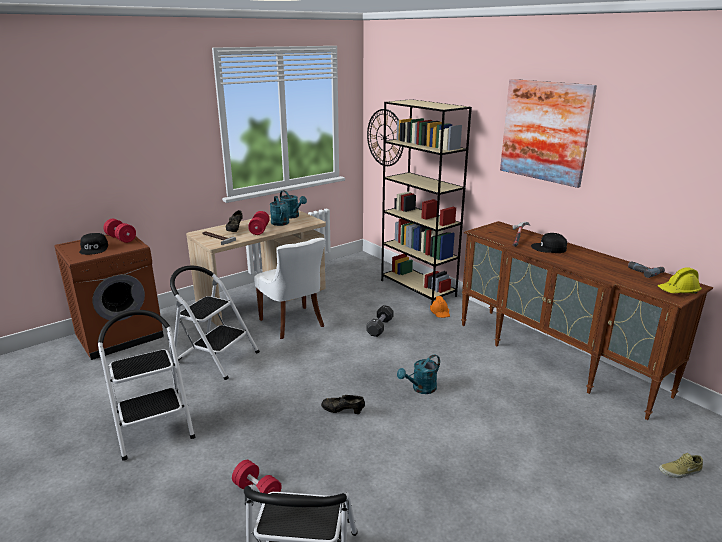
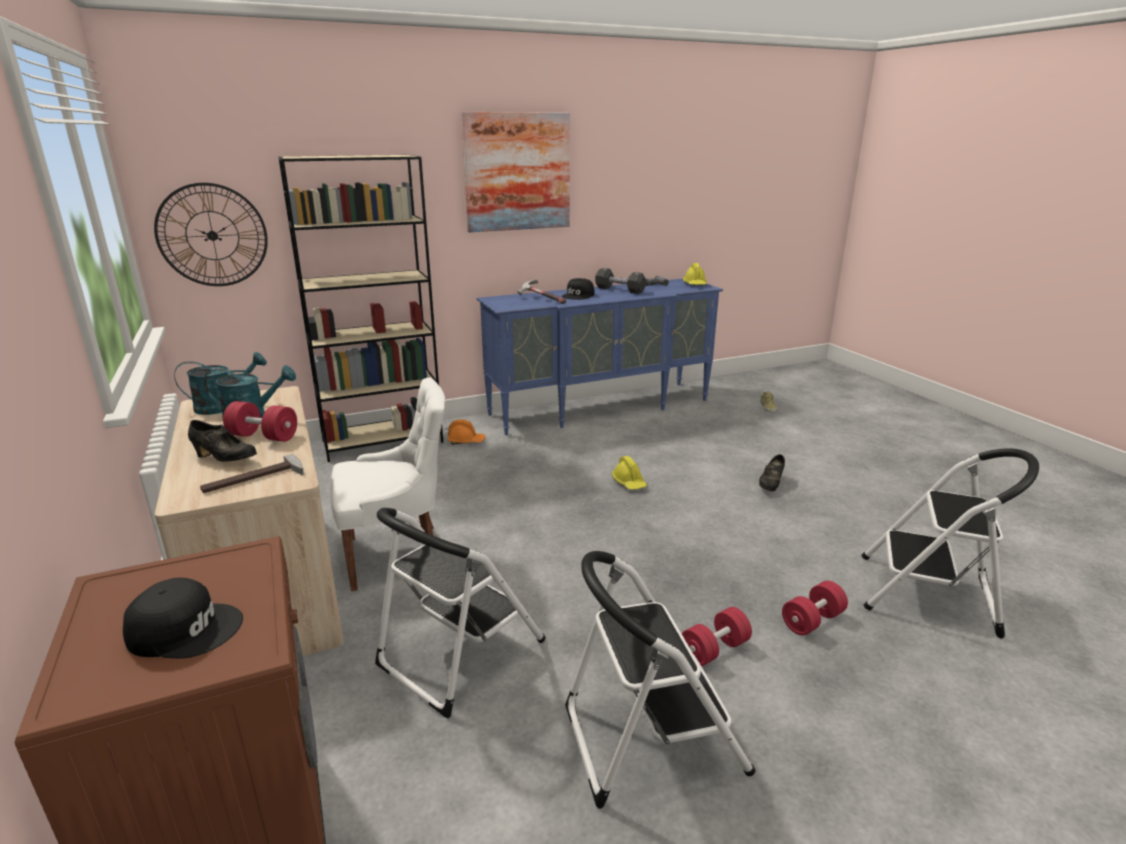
camera: 75 degrees left, 0 degrees up
red dumbbell [103,219,136,243] -> red dumbbell moved to [682,607,752,666]
black shoe [321,395,365,414] -> black shoe moved to [759,454,785,492]
black dumbbell [366,305,394,337] -> black dumbbell moved to [595,268,646,294]
turquoise watering can [397,354,440,394] -> yellow hard hat [612,456,647,490]
brown cabinet [461,221,713,420] -> blue cabinet [476,279,723,435]

